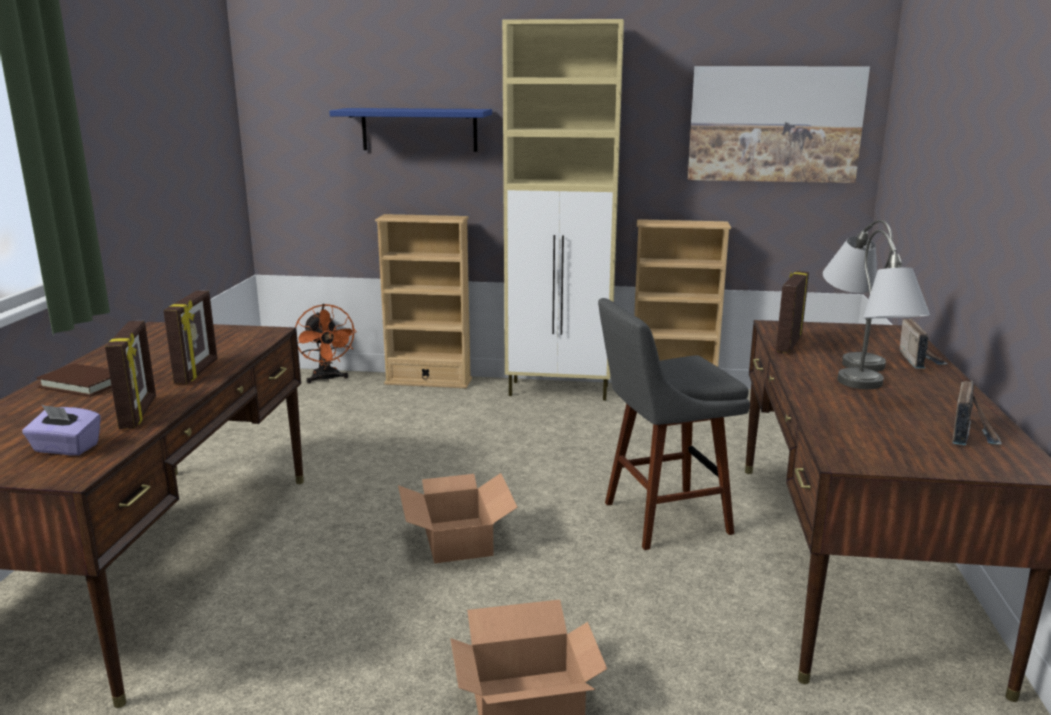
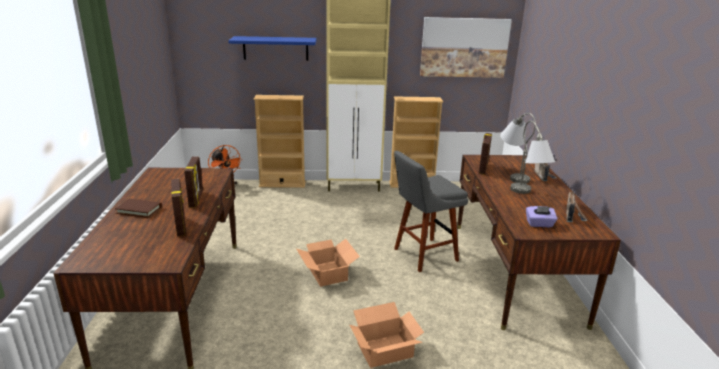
camera: 10 degrees left, 5 degrees up
purple tissue box [22,405,101,456] -> purple tissue box moved to [526,206,558,227]

